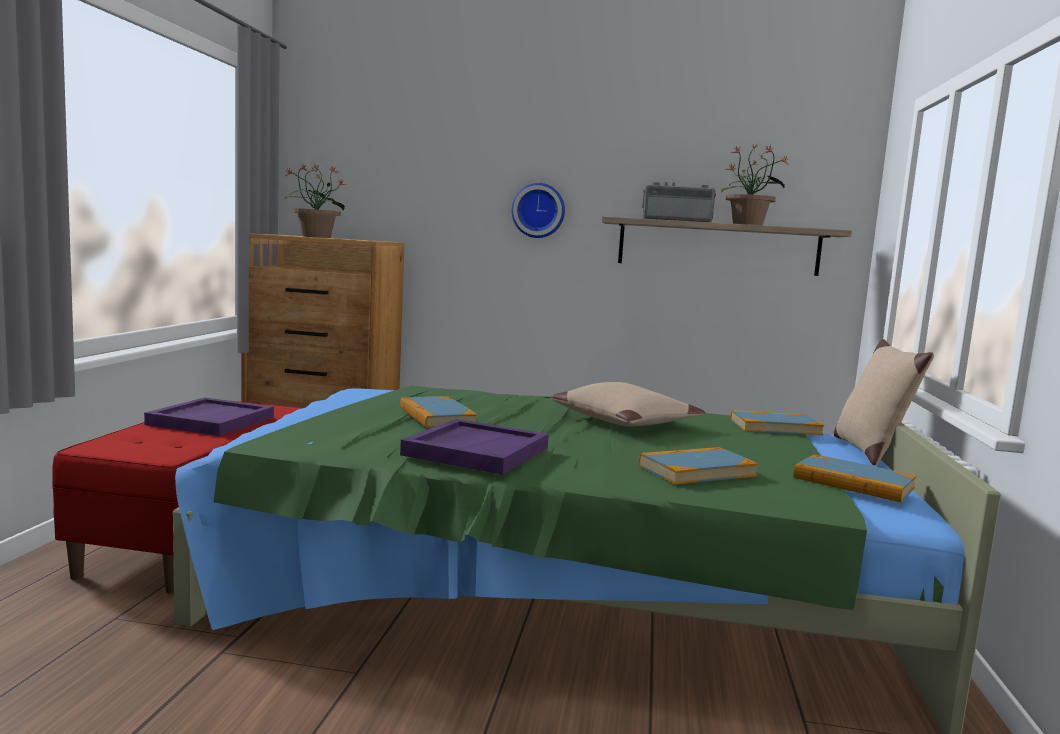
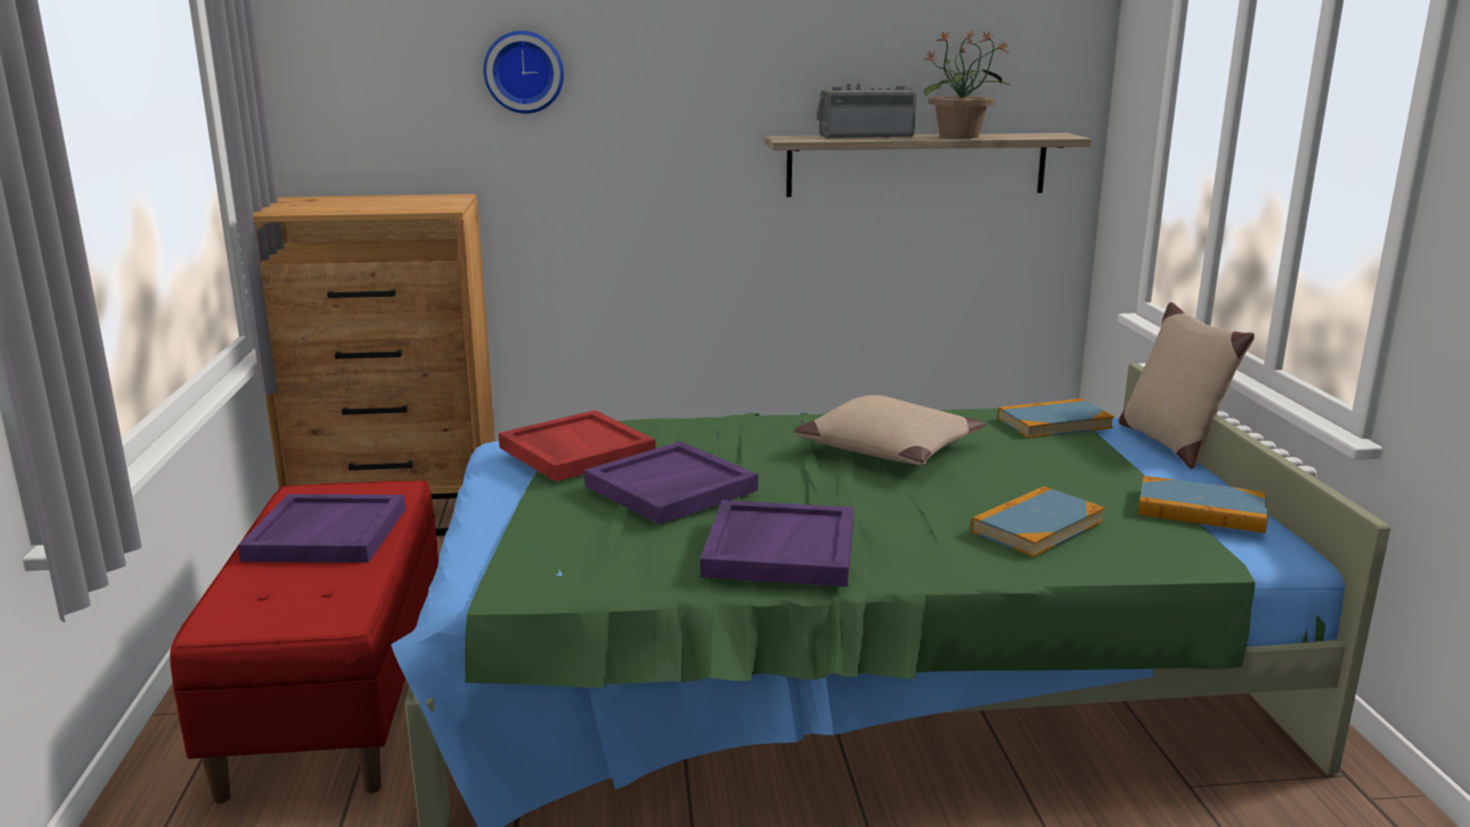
camera: 15 degrees left, 10 degrees up
potted plant [285,163,346,238] -> none
book [400,397,477,428] -> purple tray [584,441,758,525]
wall clock [512,183,565,238] -> wall clock moved to [483,31,564,114]
none -> red tray [498,410,656,482]

